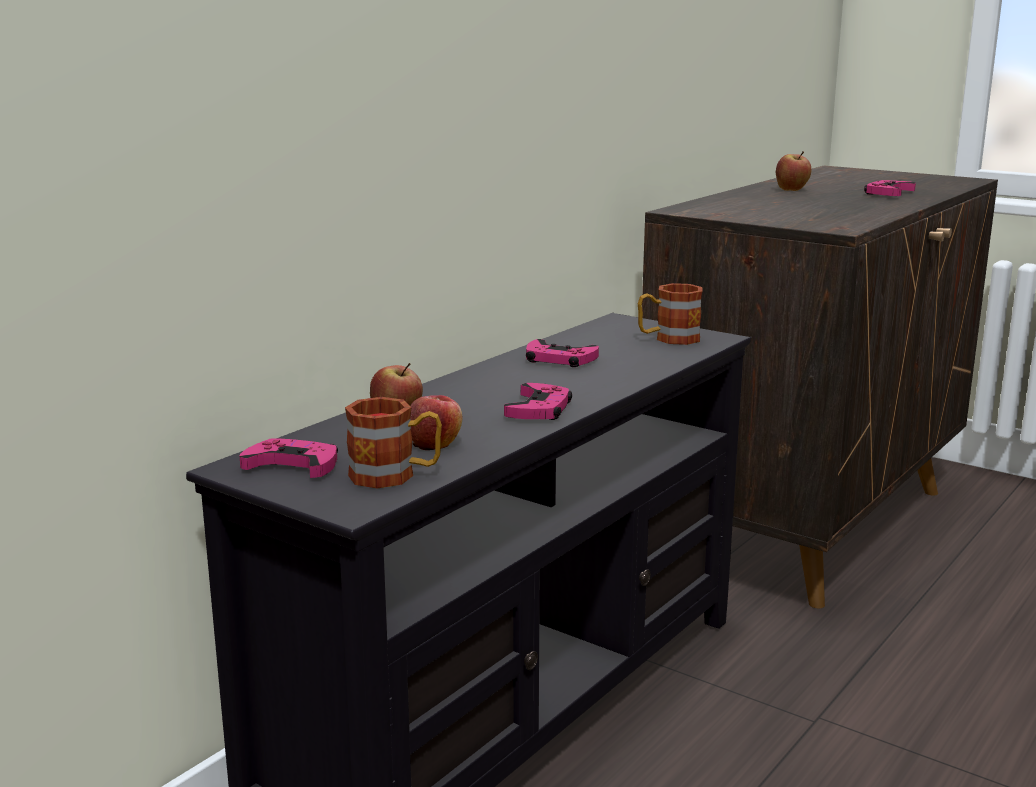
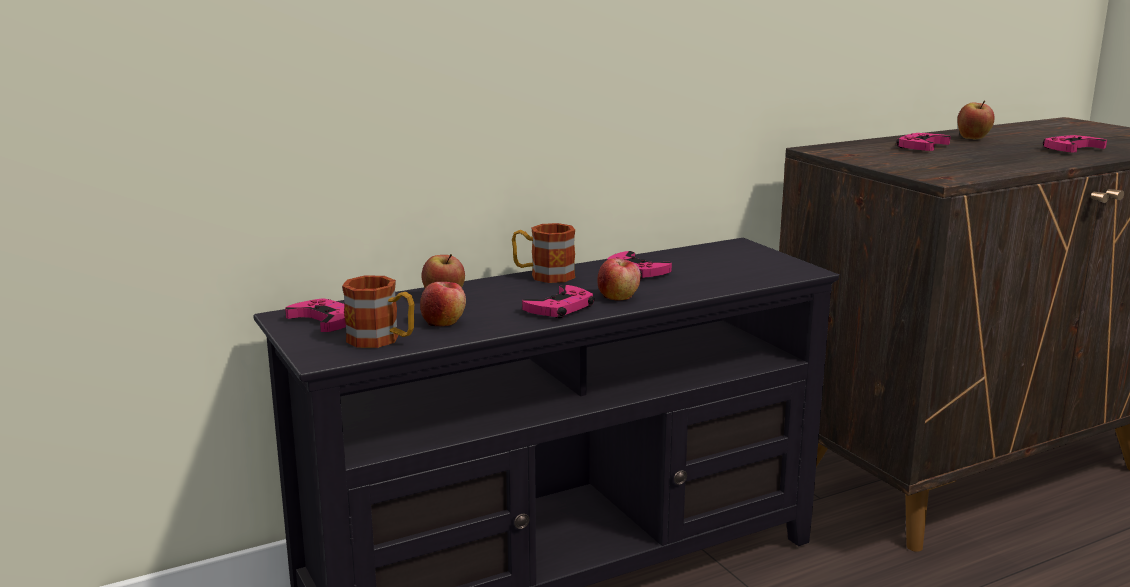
camera: 25 degrees right, 0 degrees up
mug [638,283,703,345] -> mug moved to [512,223,575,283]
none -> apple [597,258,641,301]
none -> pink game controller [896,133,951,151]

